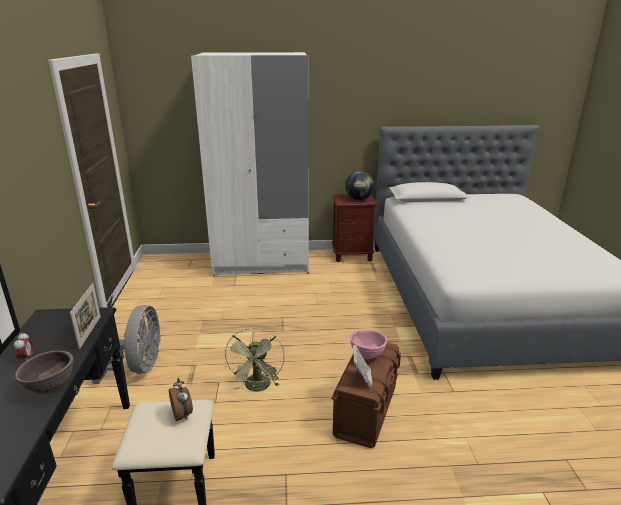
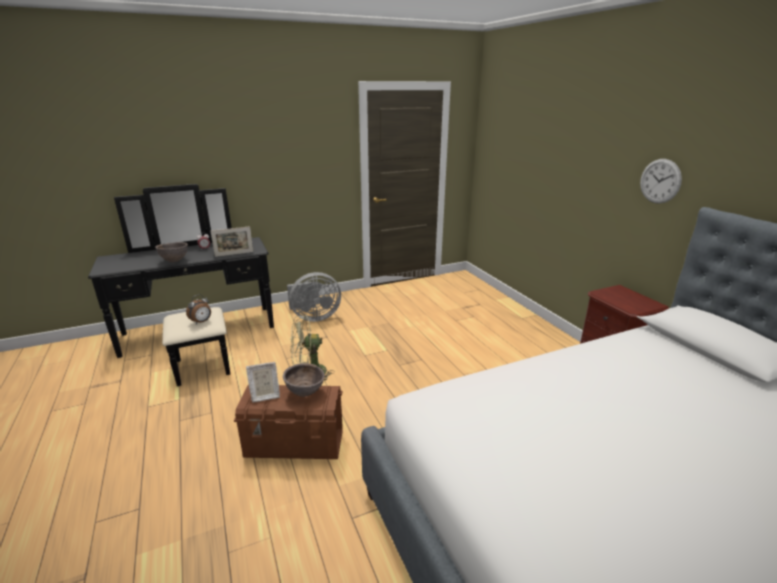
camera: 70 degrees right, 0 degrees up
white wardrobe [191,52,309,276] -> none
globe [345,171,374,200] -> none
pink bowl [350,330,387,359] -> brown bowl [283,363,325,397]
none -> wall clock [640,159,682,204]

